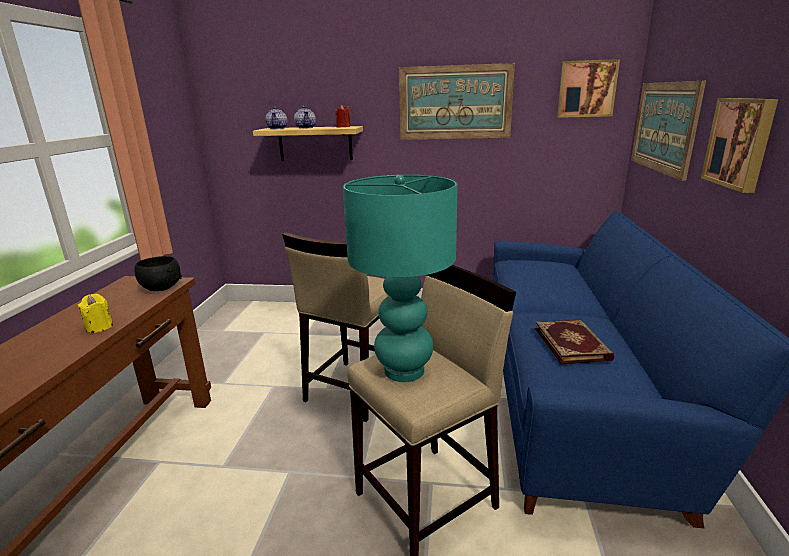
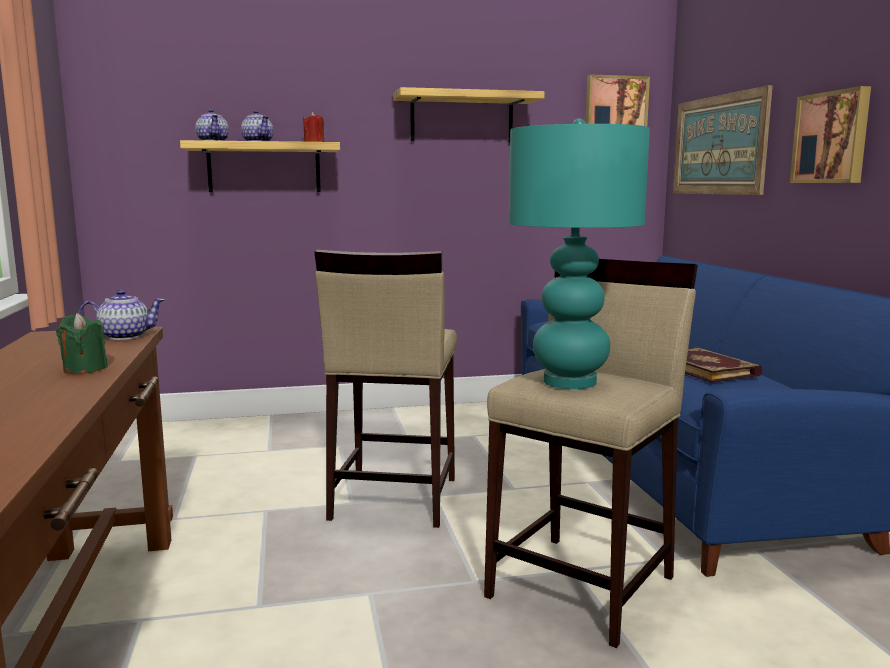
camera: 20 degrees left, 10 degrees down
yellow candle [78,294,113,333] -> green candle [56,313,108,374]
black bowl [134,256,182,291] -> teapot [78,290,165,340]
picture [399,63,515,140] -> shelf [393,87,545,143]

